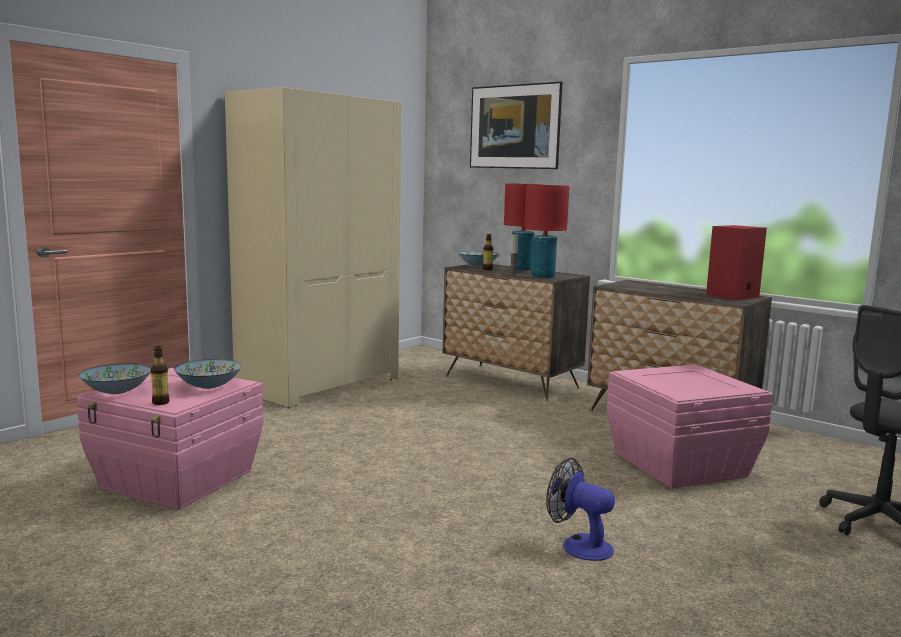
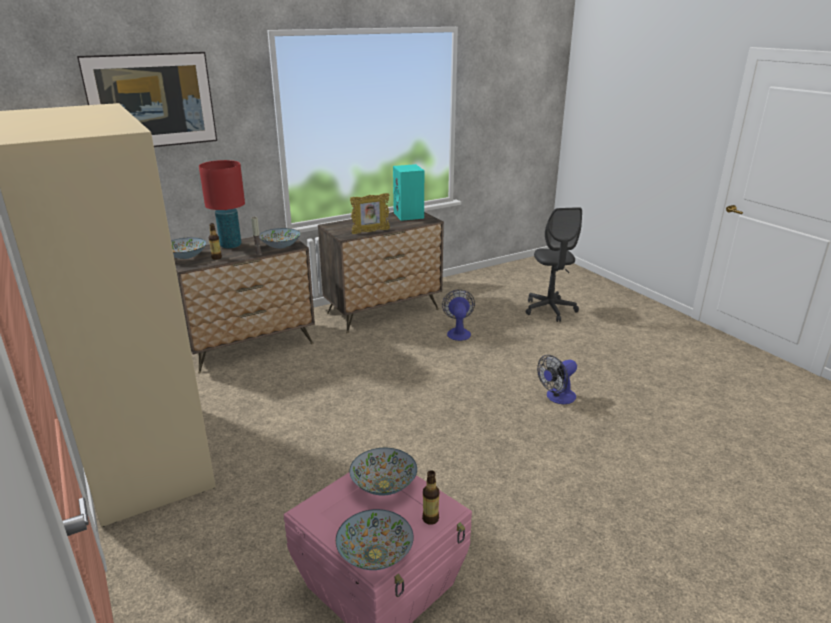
camera: 70 degrees left, 15 degrees up
red table lamp [524,185,570,278] -> bowl [259,228,301,249]
pink storage box [607,364,773,488] -> fan [442,289,475,341]
red speaker [706,225,767,300] -> turquoise speaker [393,164,424,221]
none -> picture frame [350,193,390,234]

